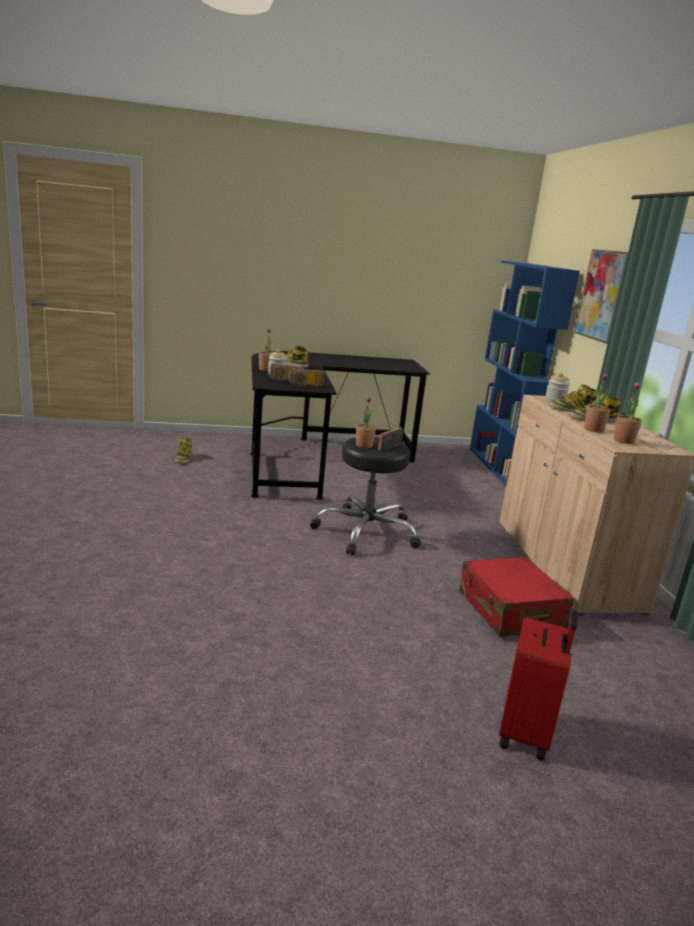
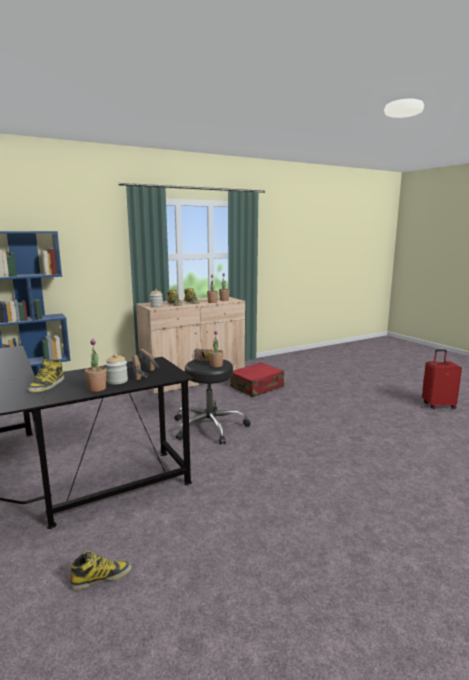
camera: 110 degrees left, 5 degrees down
red suitcase [499,610,578,761] -> red suitcase moved to [422,349,462,409]
picture [575,249,628,344] -> none

